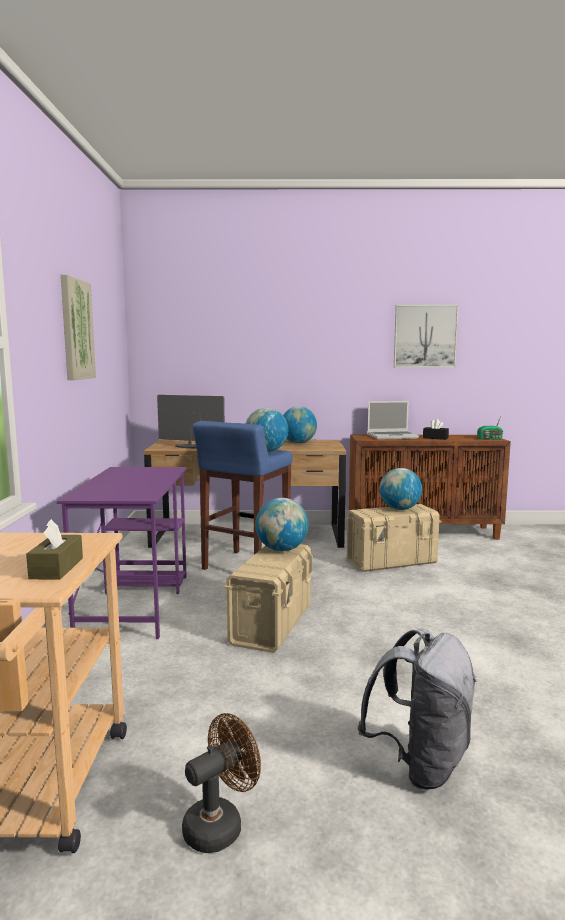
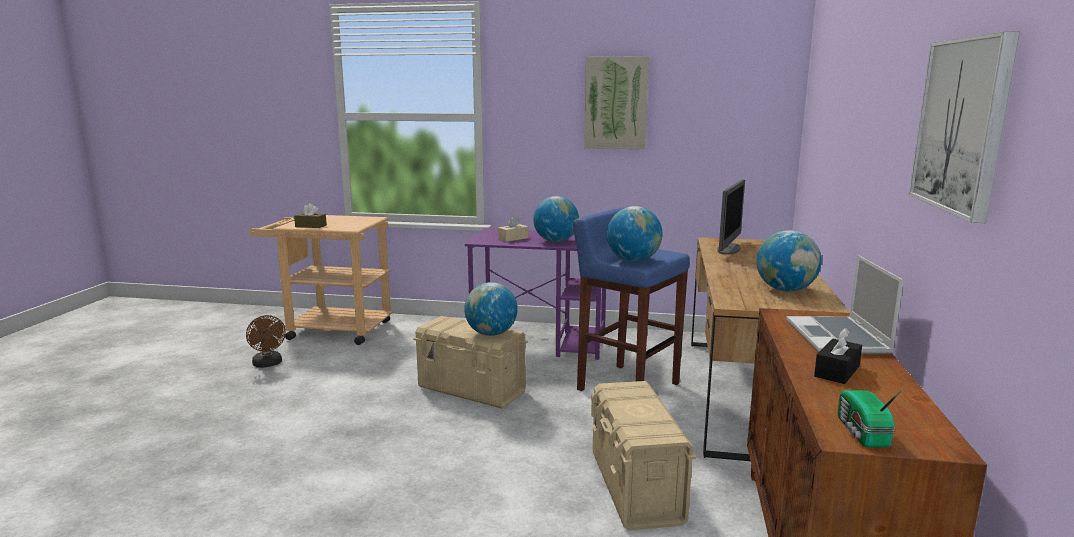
camera: 100 degrees right, 5 degrees up
grey backpack [358,629,477,790] -> none
globe [380,468,422,510] -> globe moved to [533,196,579,242]
none -> beige tissue box [498,216,529,242]

